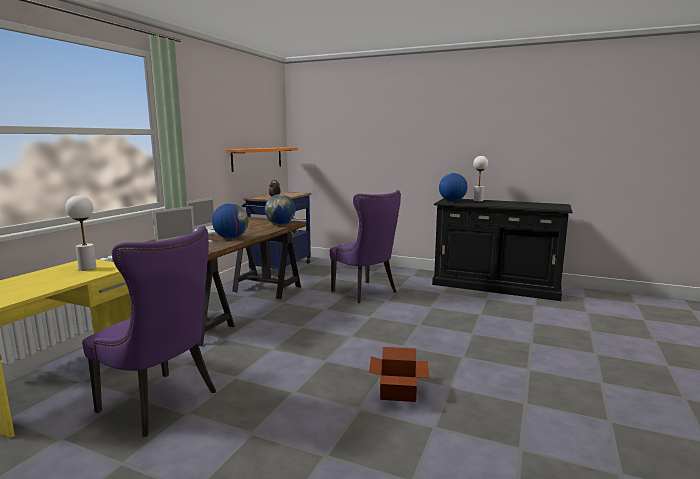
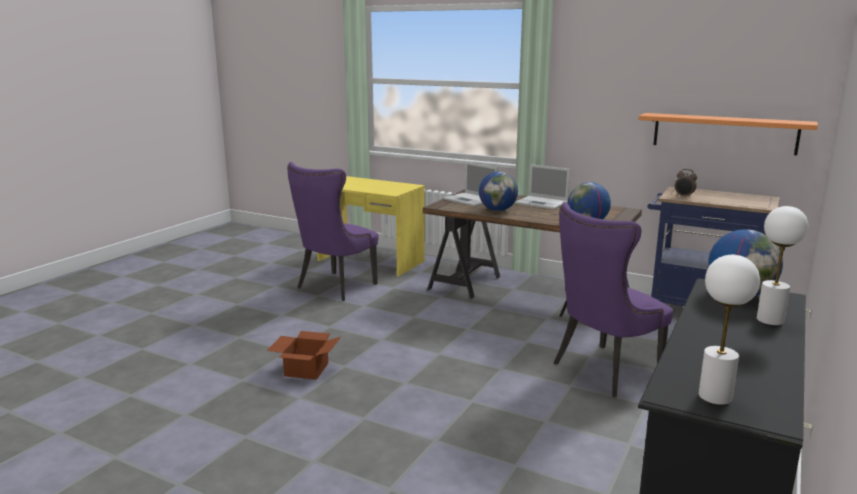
camera: 95 degrees right, 5 degrees up
white table lamp [65,195,96,271] -> white table lamp moved to [699,255,760,405]

